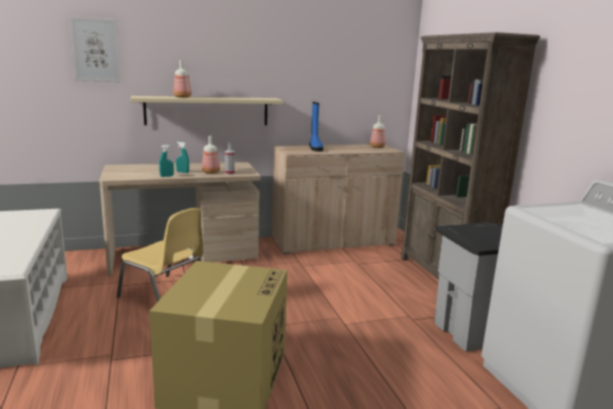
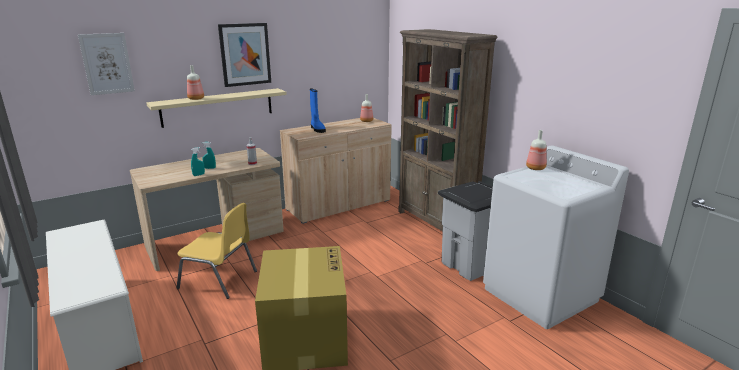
camera: 15 degrees left, 5 degrees up
bottle [202,136,220,174] -> bottle moved to [526,130,547,170]
none -> picture [218,23,271,87]

